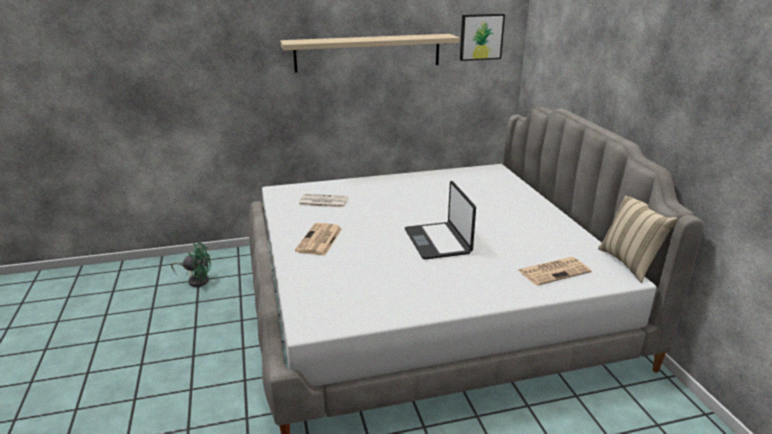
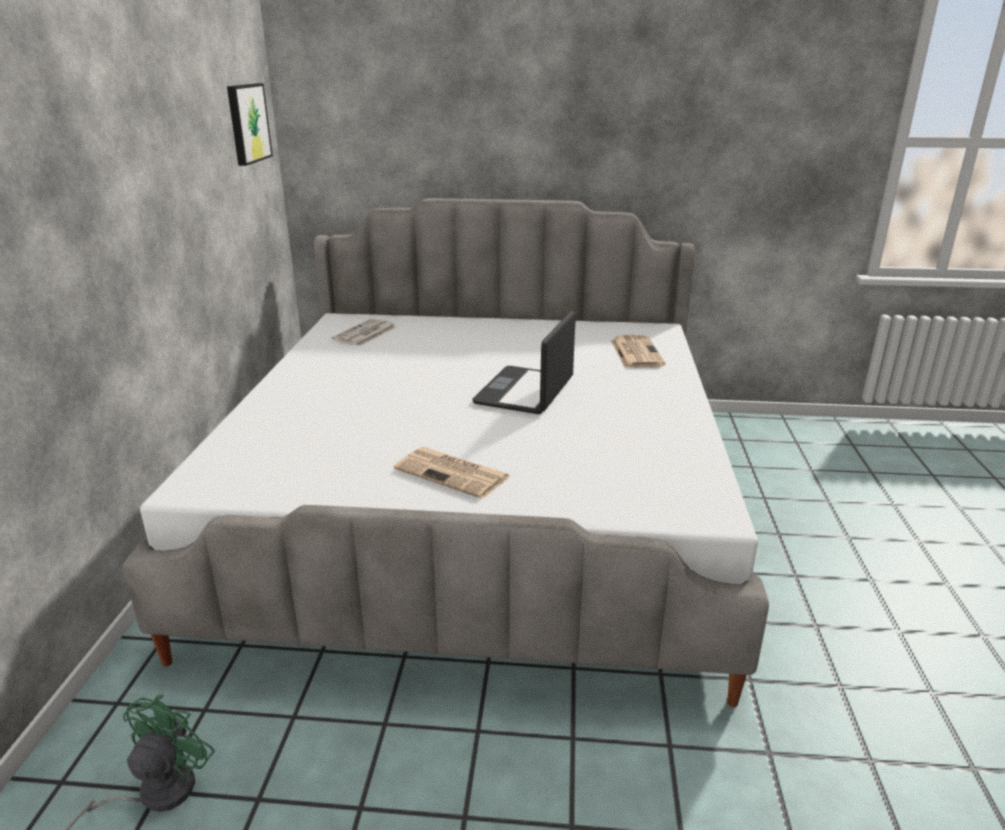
camera: 70 degrees left, 0 degrees up
beige shelf [280,34,460,73] -> none
newspaper [299,194,348,208] -> newspaper moved to [332,318,396,346]
laptop [405,181,476,259] -> laptop turned 105 degrees clockwise [472,311,576,414]
beige pillow [598,196,678,283] -> none

